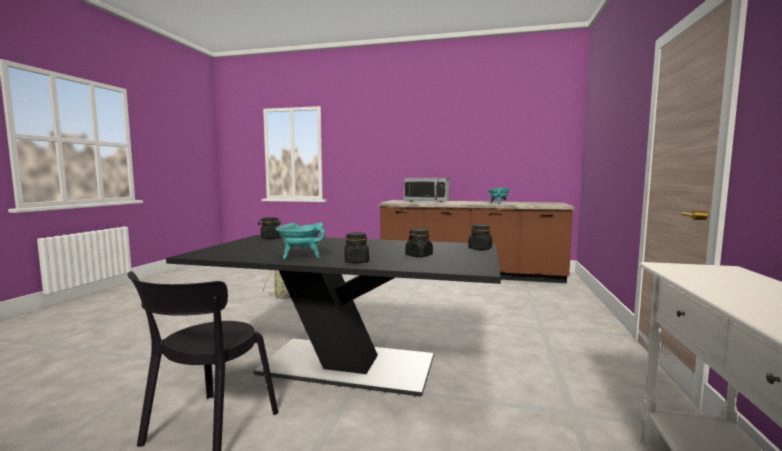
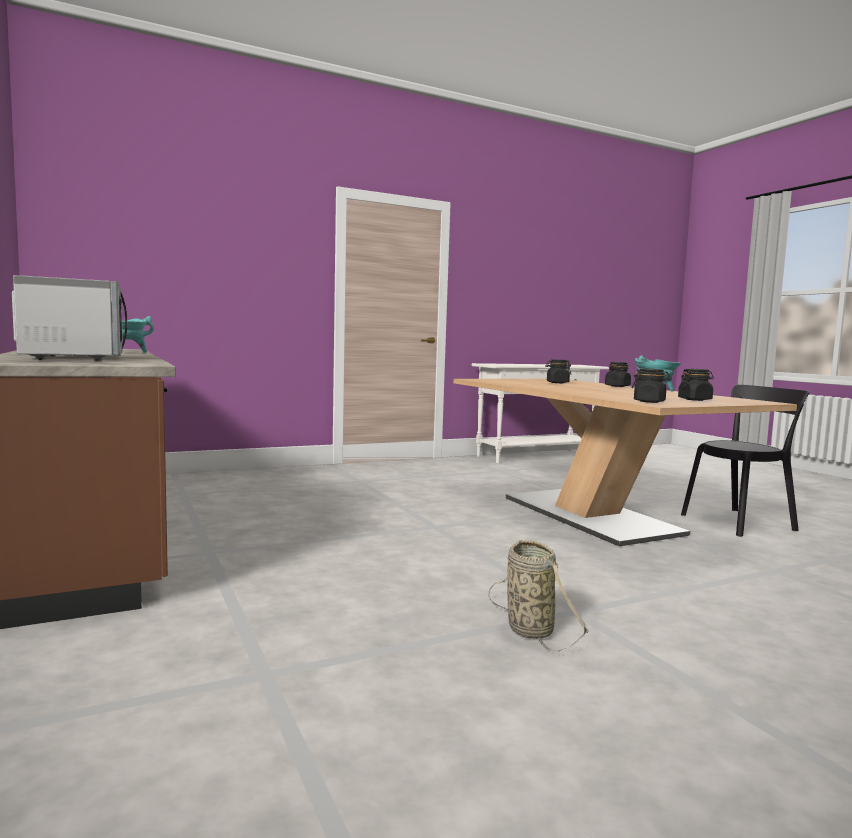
camera: 130 degrees left, 0 degrees up
black dining table [166,235,501,396] -> beige dining table [454,379,797,546]
black jar [468,224,492,250] -> black jar moved to [678,369,714,401]

